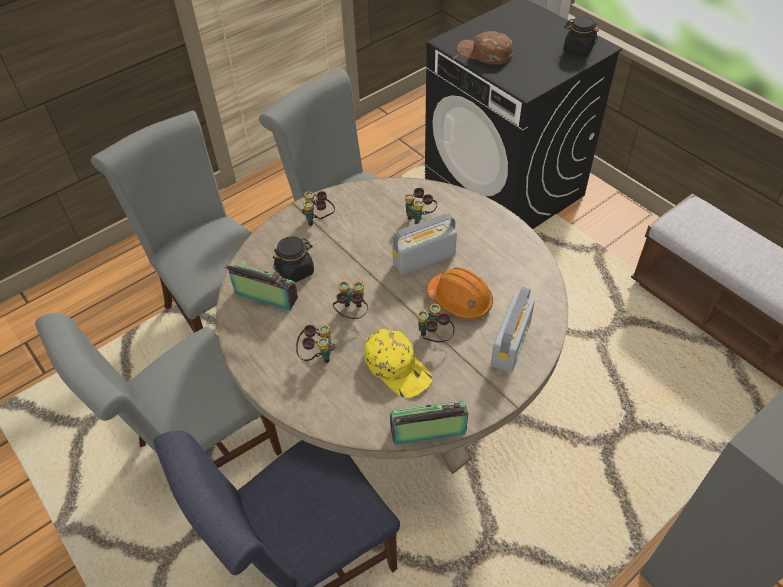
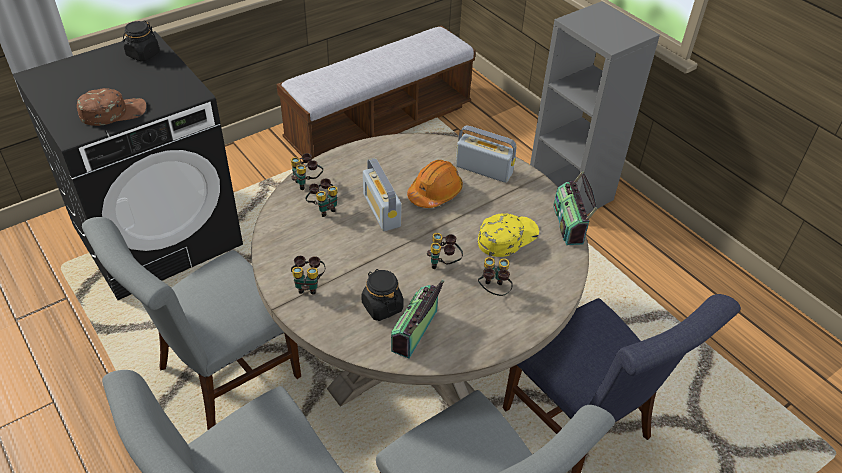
camera: 90 degrees left, 5 degrees down
binoculars [418,304,455,342] -> binoculars moved to [291,153,323,190]
brown cap [457,31,512,65] -> brown cap turned 150 degrees counterclockwise [77,88,146,126]

